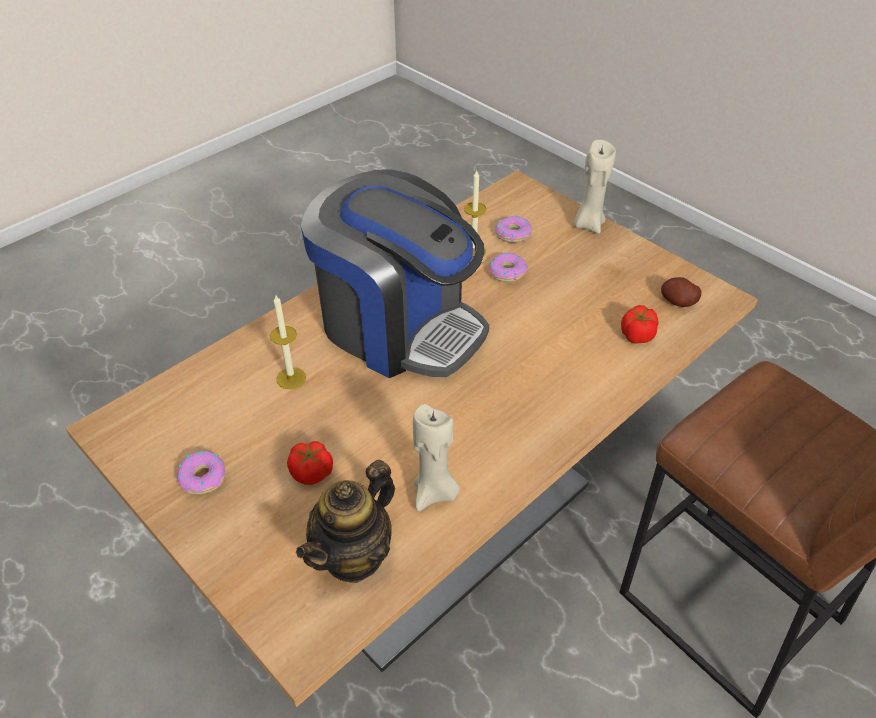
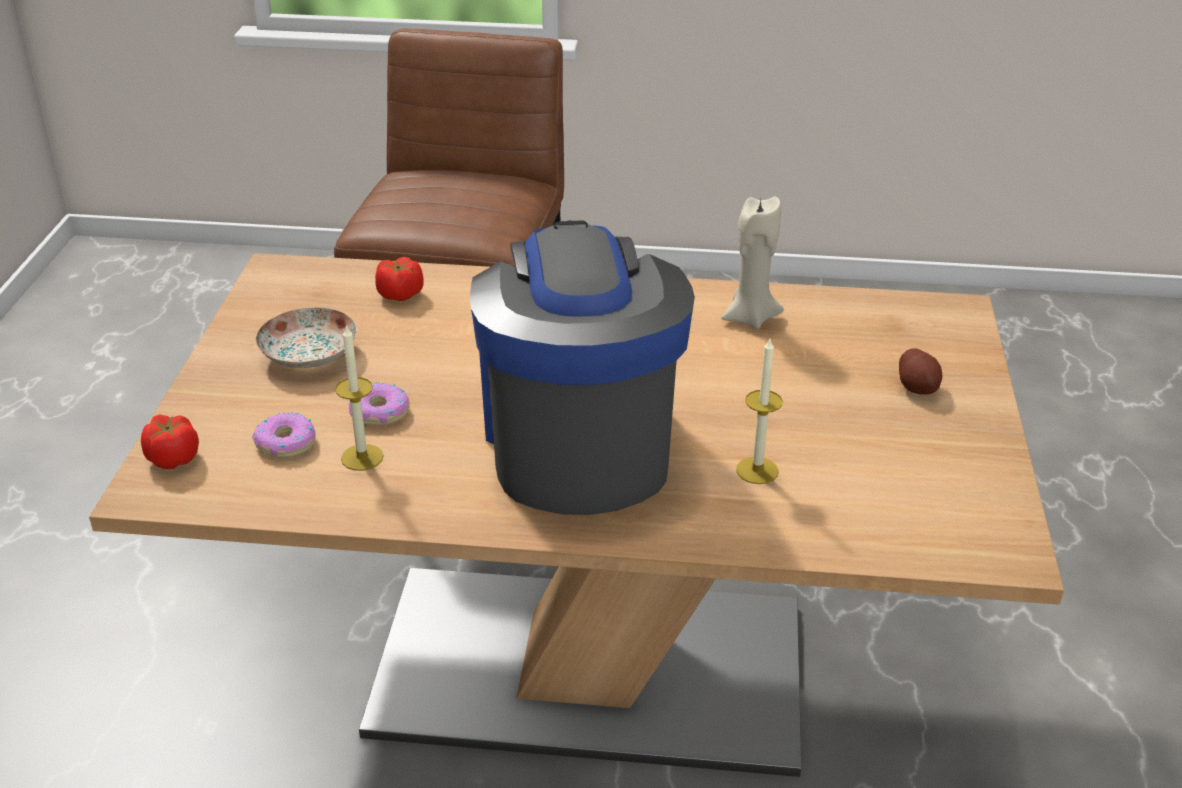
camera: 130 degrees left, 10 degrees down
donut [177,451,225,494] -> none
tomato [287,441,333,485] -> tomato moved to [141,414,199,469]
teapot [296,460,395,583] -> none
beige candle [574,140,616,234] -> none
potato [661,277,701,307] -> potato moved to [899,349,942,395]
none -> plate [256,307,357,368]

